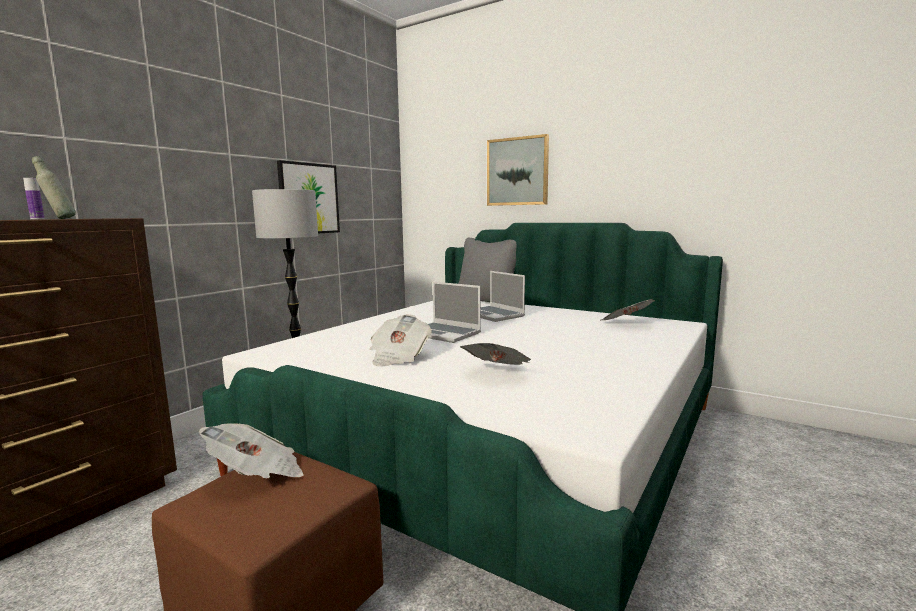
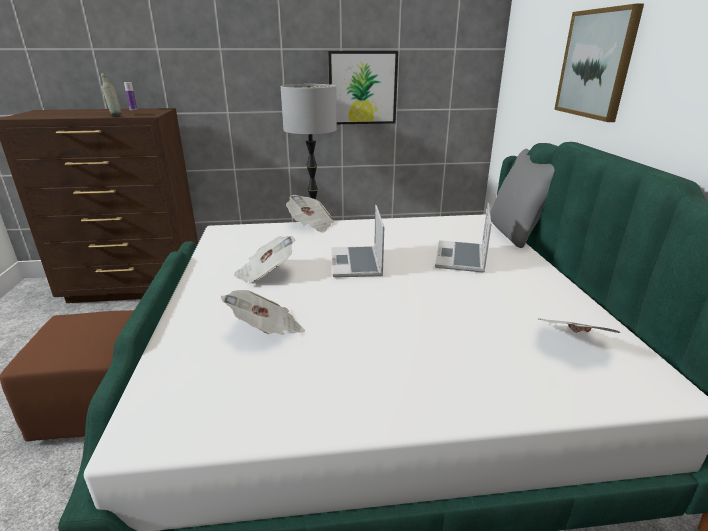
camera: 50 degrees right, 15 degrees up
newspaper [199,423,303,479] -> newspaper moved to [286,195,334,232]

